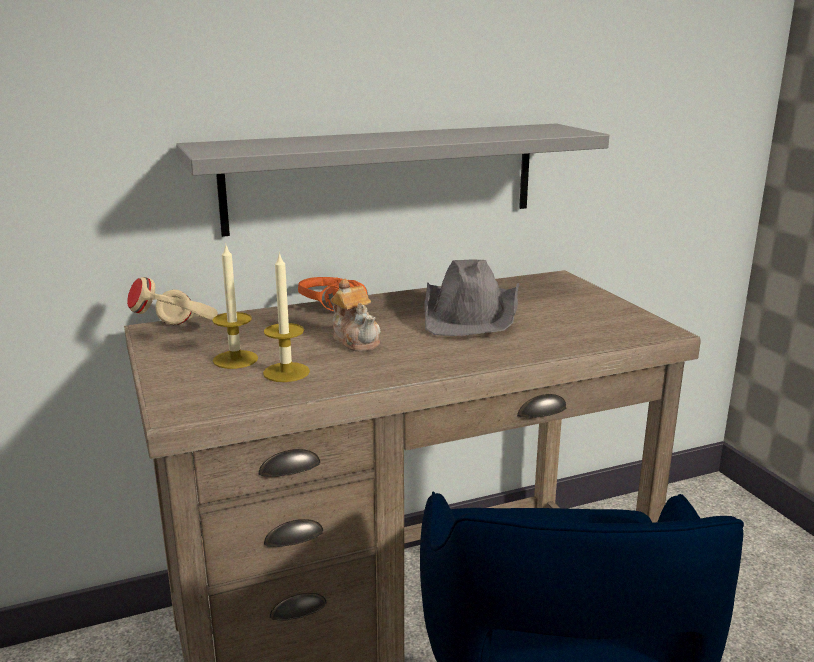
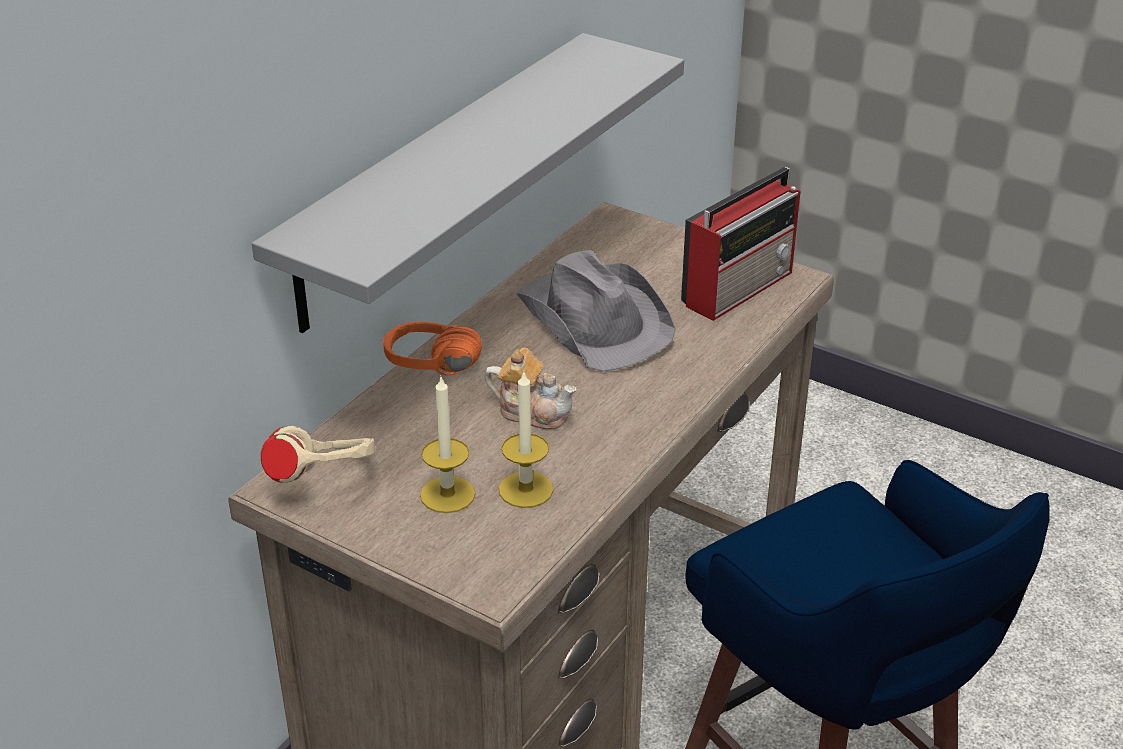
camera: 35 degrees left, 15 degrees up
none -> radio [681,167,800,321]

